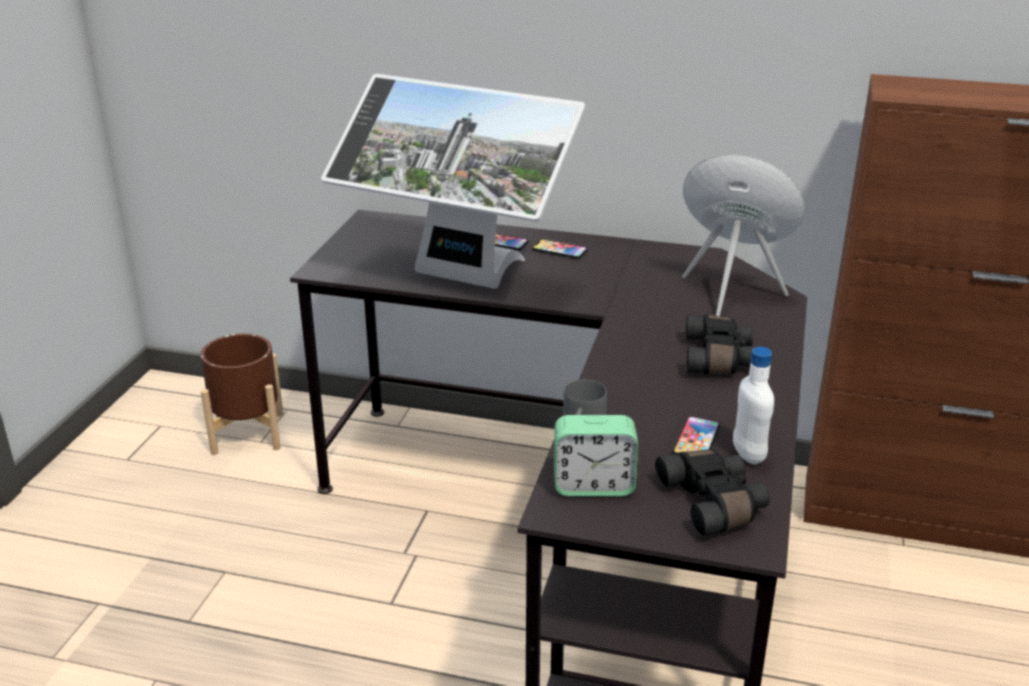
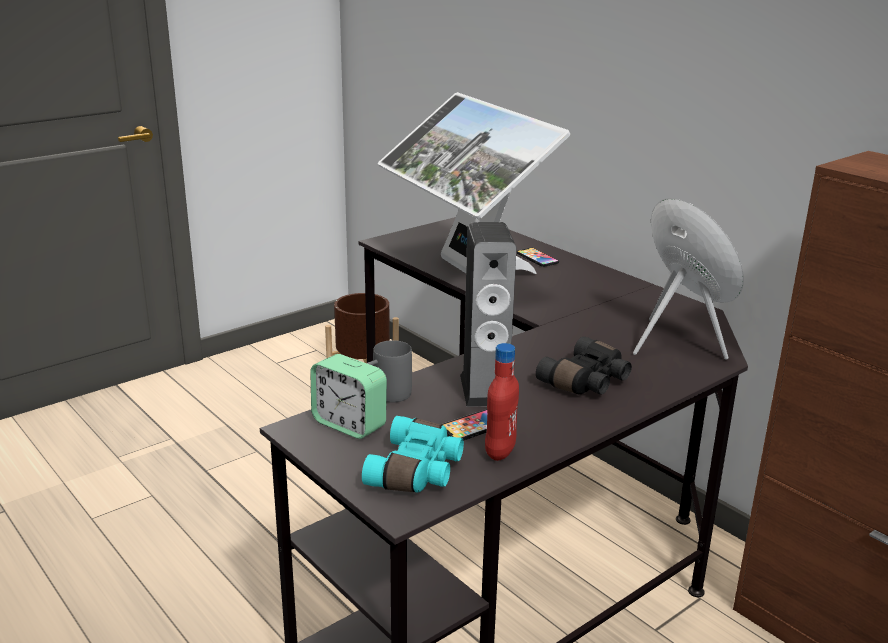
camera: 35 degrees right, 5 degrees down
phone [532,239,587,259] -> none
black binoculars [655,449,770,536] -> turquoise binoculars [362,416,464,492]
white bottle [733,347,774,464] -> red bottle [485,343,519,461]
none -> speaker [460,222,516,407]

